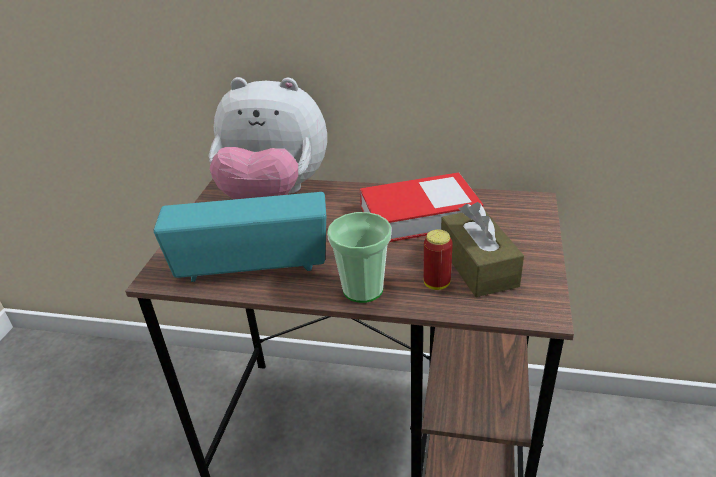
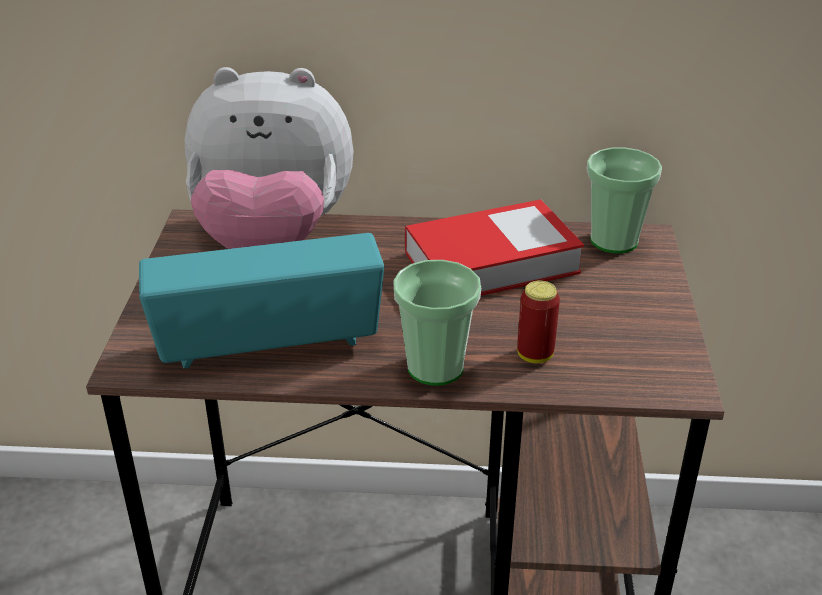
camera: 10 degrees left, 0 degrees up
brown tissue box [441,202,524,297] -> none
none -> cup [587,148,662,253]

